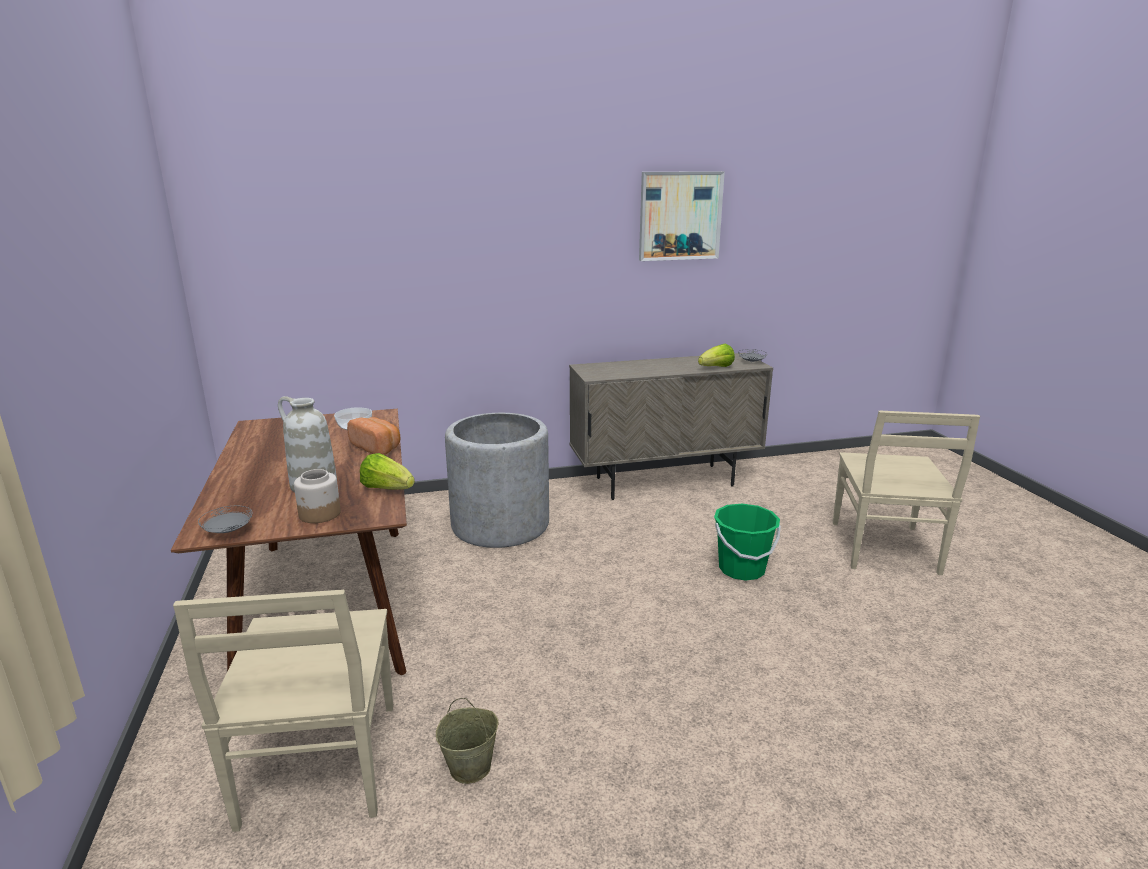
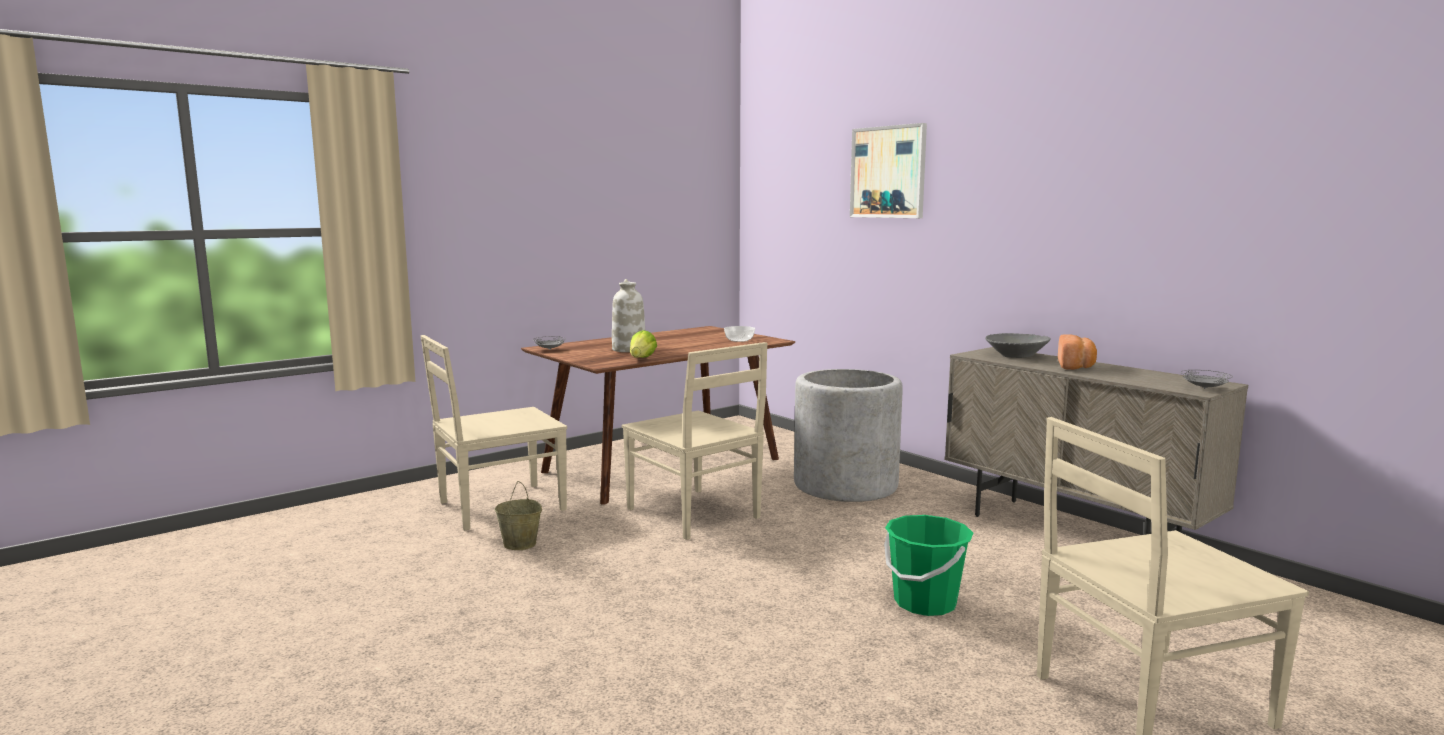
camera: 65 degrees right, 10 degrees down
jar [294,469,341,523] -> none
bread [347,417,400,455] -> bread moved to [1058,334,1097,370]
picture [639,171,725,261] -> picture moved to [850,123,927,218]
lettuce [698,344,735,367] -> none
none -> beige chair [622,342,768,540]
none -> grey bowl [985,333,1051,358]

